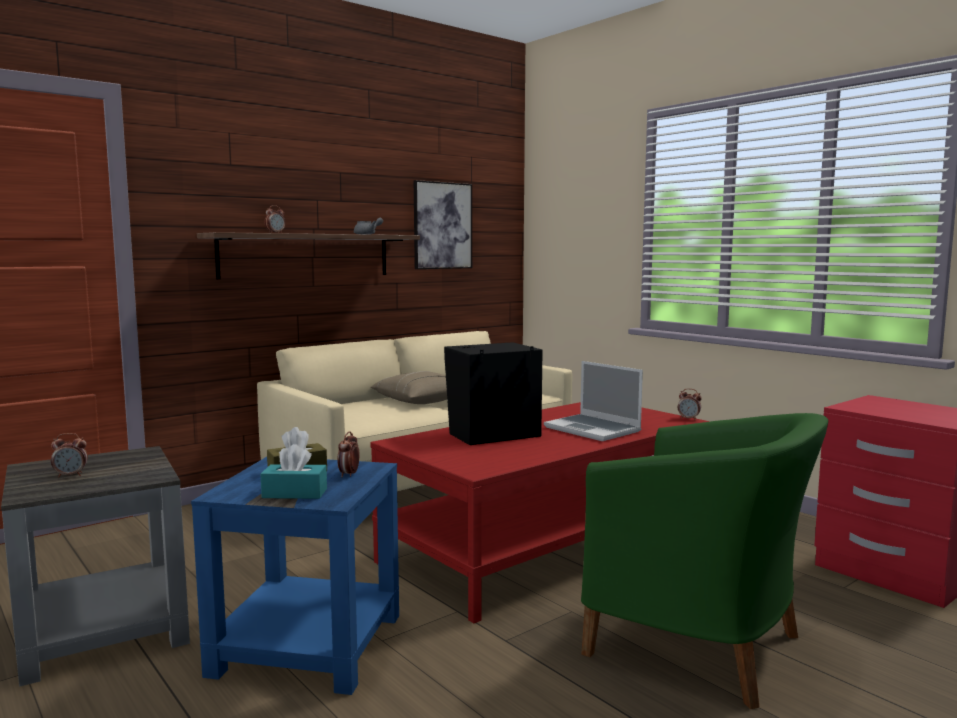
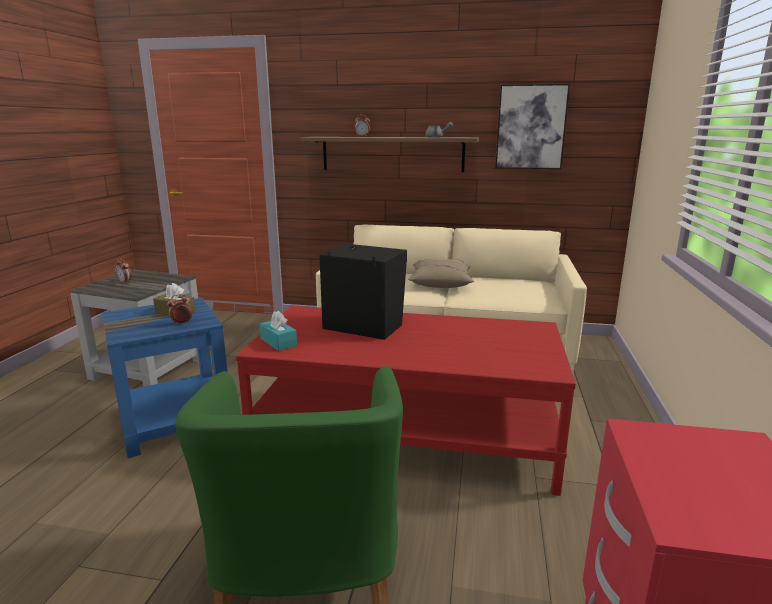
camera: 50 degrees right, 10 degrees up
turquoise tissue box [261,444,327,499] -> turquoise tissue box moved to [260,311,297,351]
laptop [544,361,643,441] -> none
alarm clock [678,388,702,420] -> none

